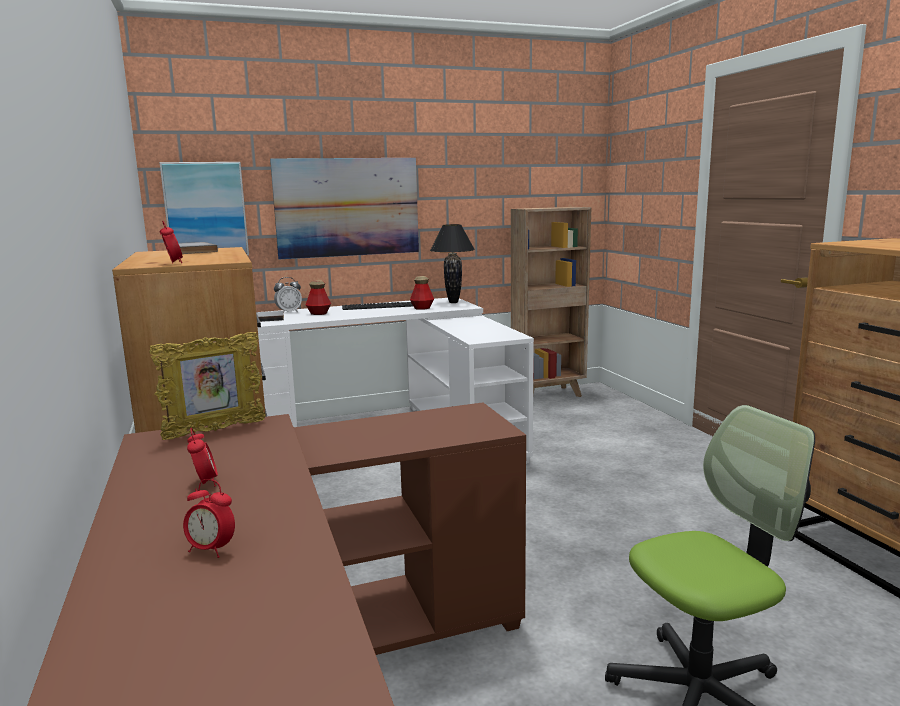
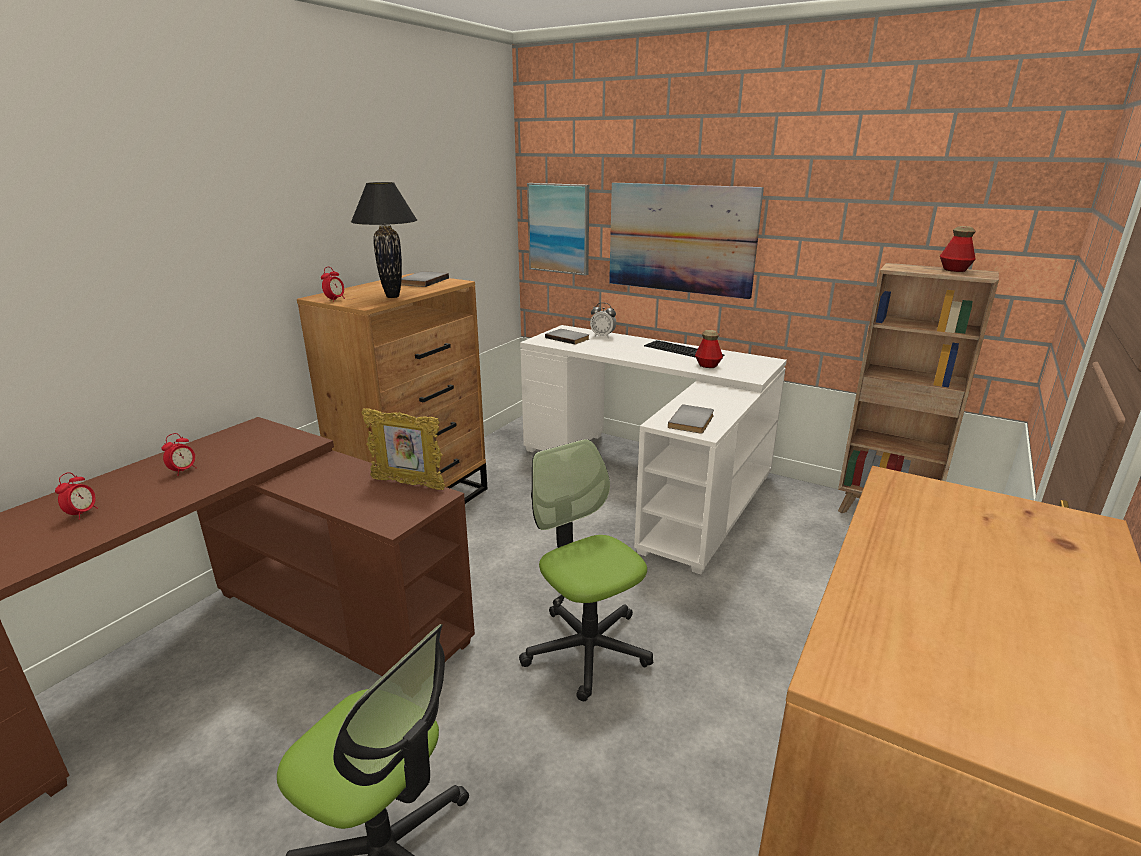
camera: 50 degrees right, 10 degrees up
picture frame [149,332,266,440] -> picture frame moved to [362,408,445,490]
alarm clock [183,479,235,558] -> alarm clock turned 150 degrees counterclockwise [55,472,98,519]
bottle [306,280,331,315] -> bottle moved to [940,226,976,272]
black table lamp [430,224,475,303] -> black table lamp moved to [351,182,417,298]
none -> office chair [519,439,653,701]
none -> grey book [668,404,714,433]

